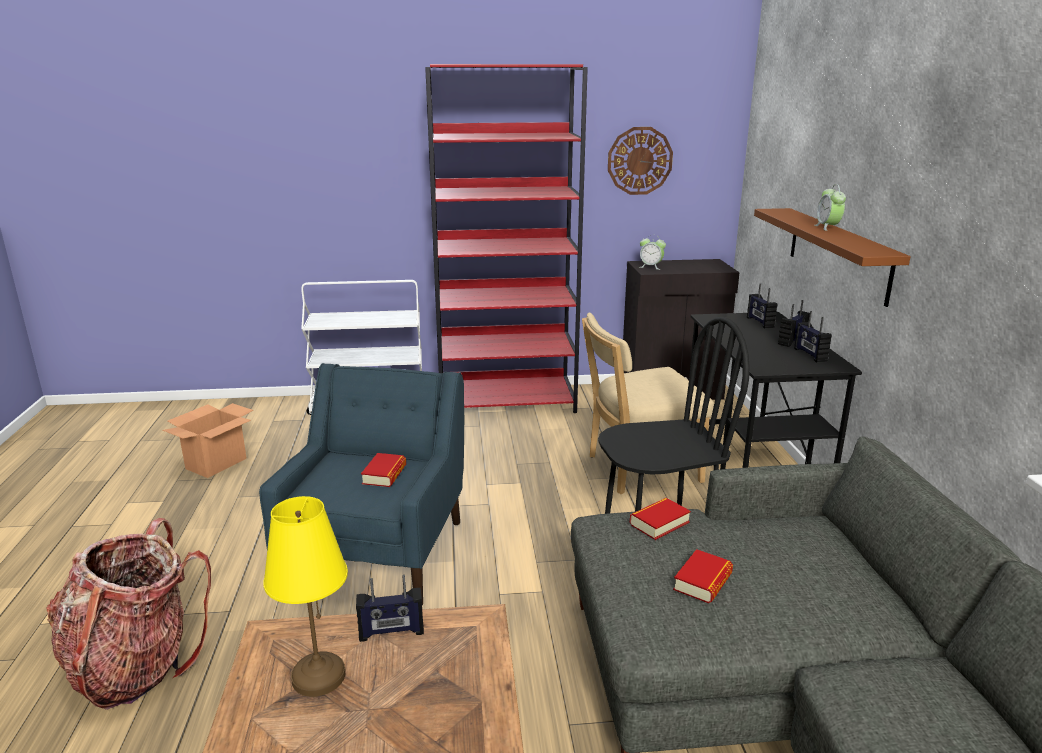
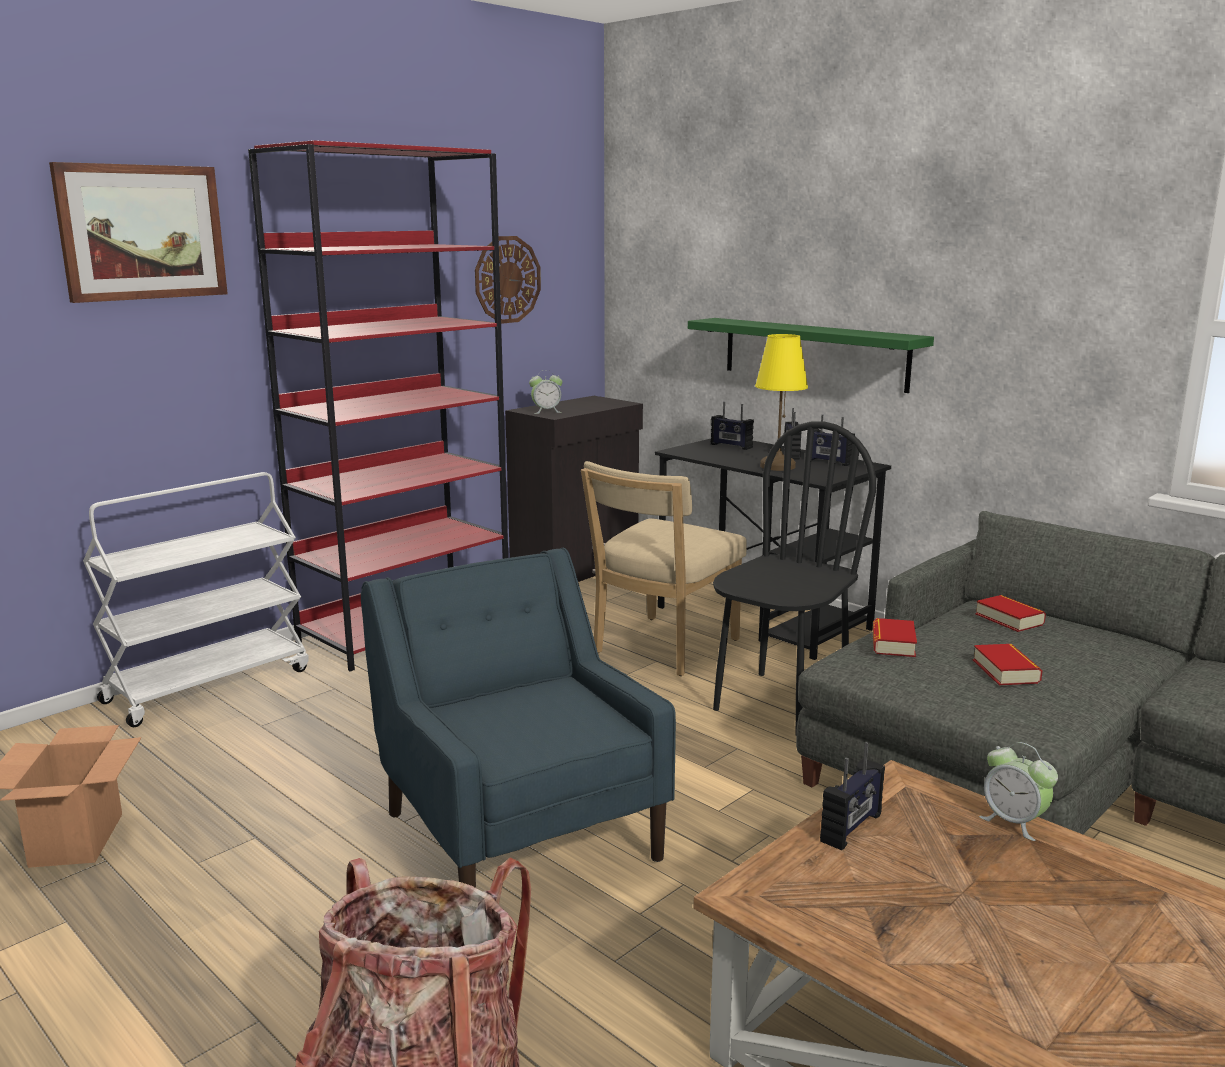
camera: 40 degrees left, 5 degrees down
yellow table lamp [263,496,348,697] -> yellow table lamp moved to [755,334,808,471]
book [361,453,406,487] -> book moved to [975,595,1046,632]
brown shelf [754,208,911,307] -> green shelf [688,318,934,393]
alarm clock [815,184,846,231] -> alarm clock moved to [979,742,1058,841]
none -> picture [49,162,228,303]

